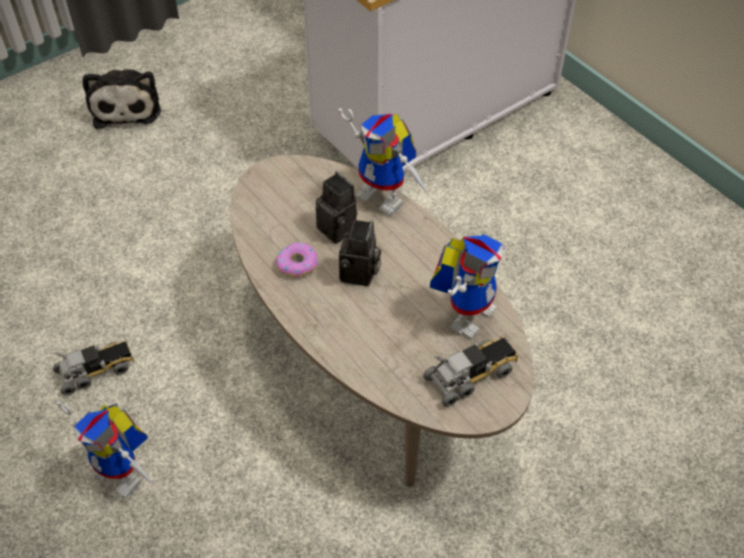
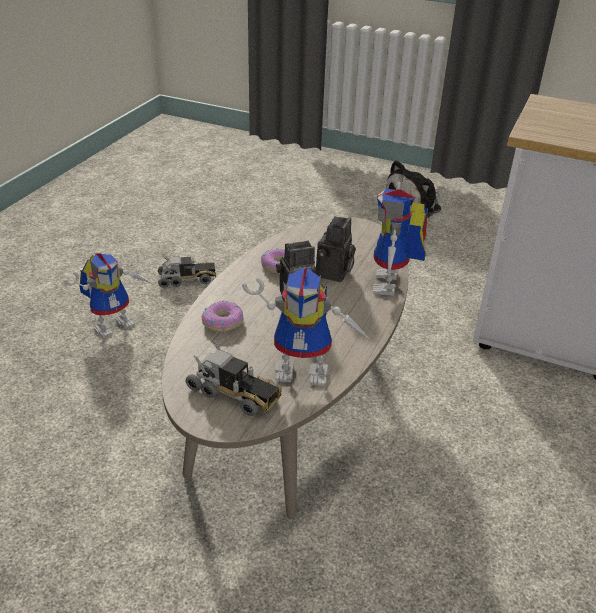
camera: 60 degrees right, 15 degrees down
toy truck [53,341,134,395] -> toy truck turned 45 degrees counterclockwise [158,254,216,288]
toy robot [57,401,155,498] -> toy robot turned 135 degrees counterclockwise [64,253,151,338]
none -> donut [201,301,244,332]

